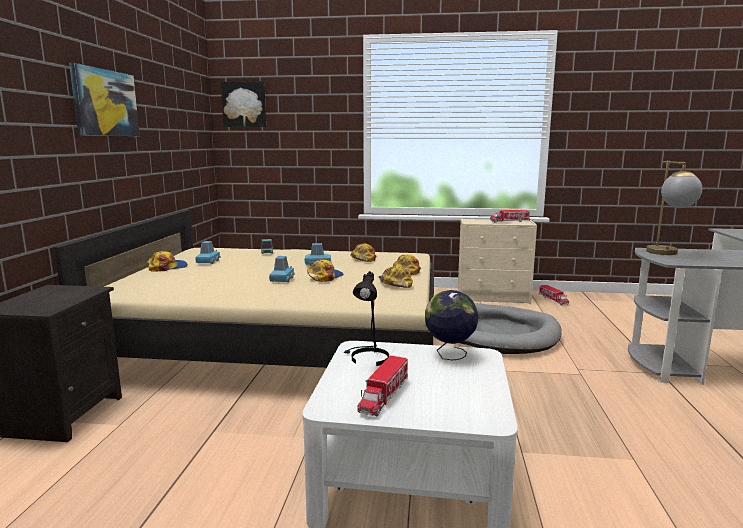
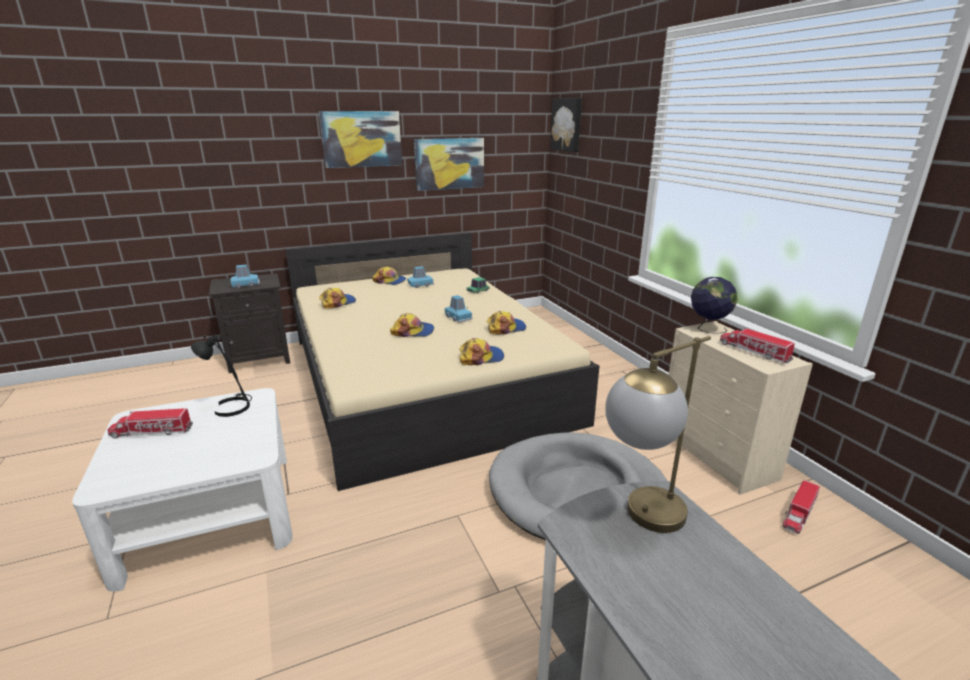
camera: 60 degrees right, 10 degrees up
blue toy car [269,256,295,282] -> blue toy car moved to [231,265,260,288]
cap [378,266,413,288] -> cap moved to [319,288,356,309]
globe [425,290,478,360] -> globe moved to [691,277,738,334]
none -> picture [414,138,484,191]

